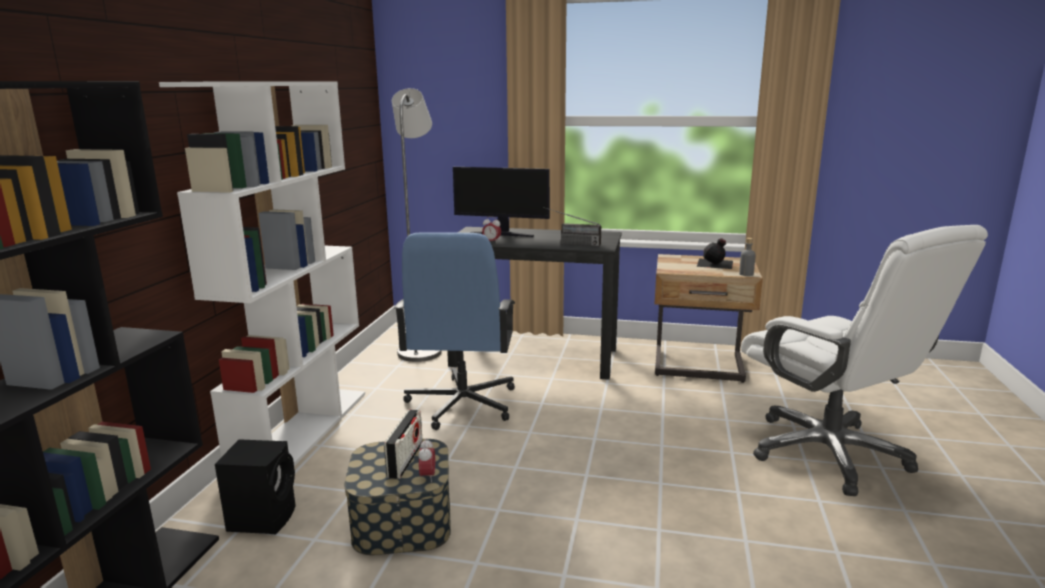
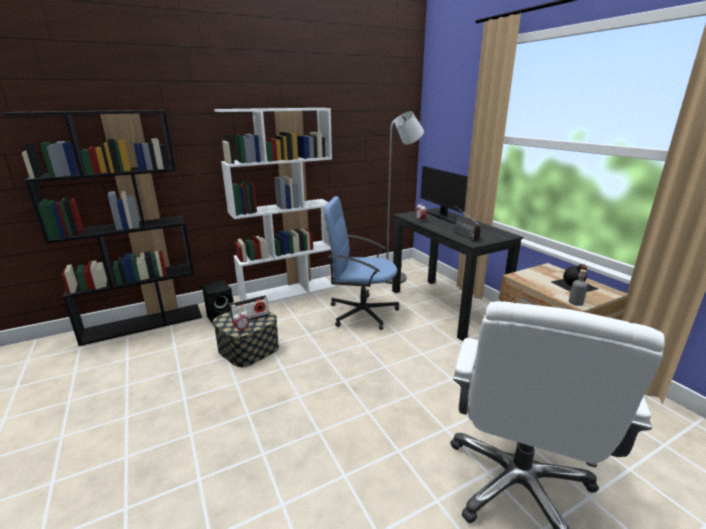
camera: 50 degrees right, 5 degrees up
blue office chair [394,232,515,430] -> blue office chair turned 45 degrees clockwise [324,196,399,330]

